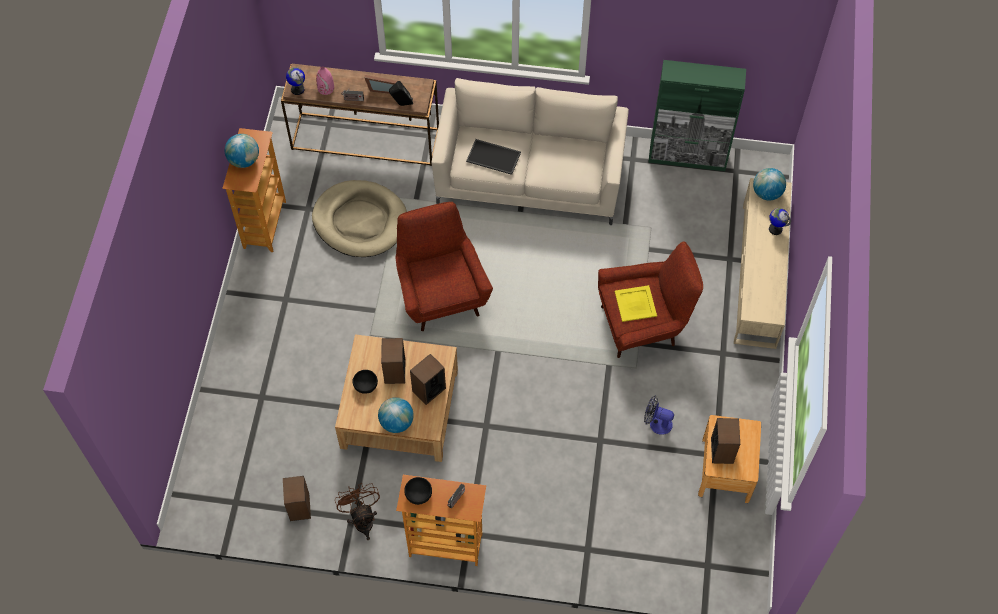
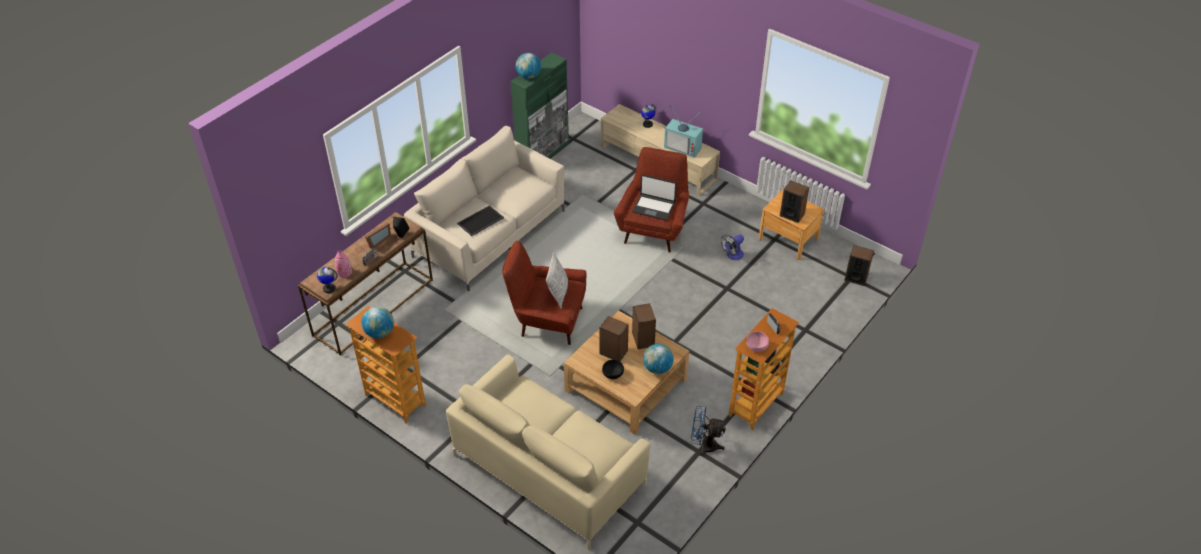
camera: 60 degrees left, 15 degrees down
speaker [283,476,311,521] -> speaker moved to [844,245,874,286]
beige dog bed [312,180,407,257] -> none
brown fan [335,483,380,540] -> blue fan [691,406,726,456]
black bowl [404,477,432,505] -> pink bowl [746,331,769,352]
yellow tray [615,285,657,322] -> laptop [632,175,676,220]
globe [753,168,786,201] -> globe moved to [516,53,541,79]
none -> beige sofa [446,354,650,549]
none -> pillow [546,252,568,309]
none -> television [664,105,703,158]

